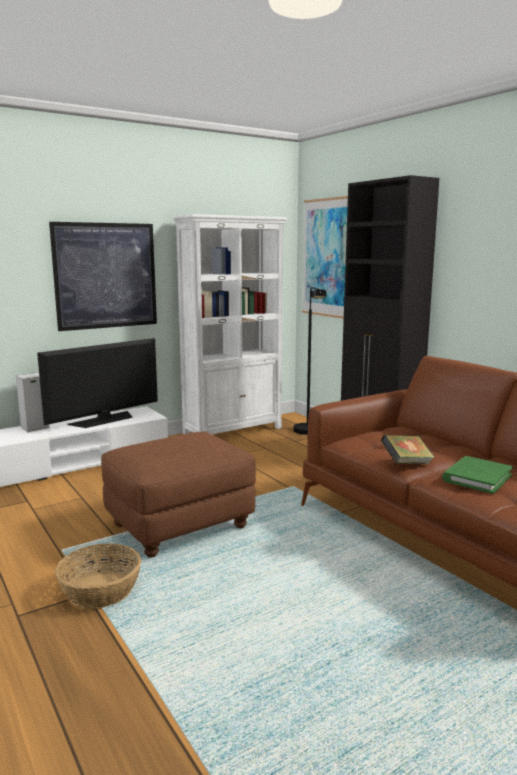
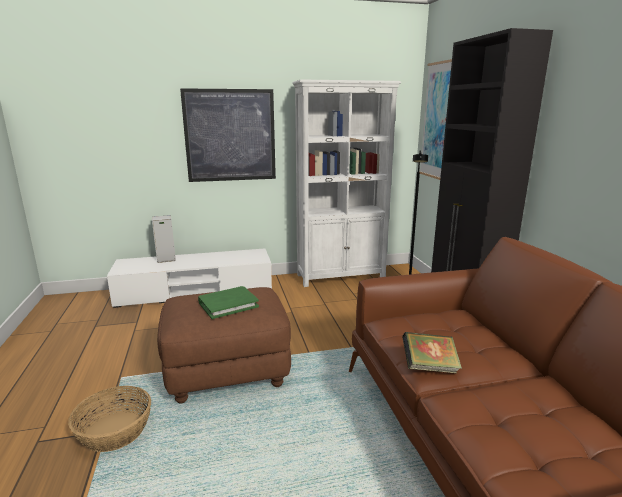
camera: 20 degrees right, 5 degrees up
television [37,338,158,428] -> none
green book [442,456,513,494] -> green book moved to [198,286,259,319]

